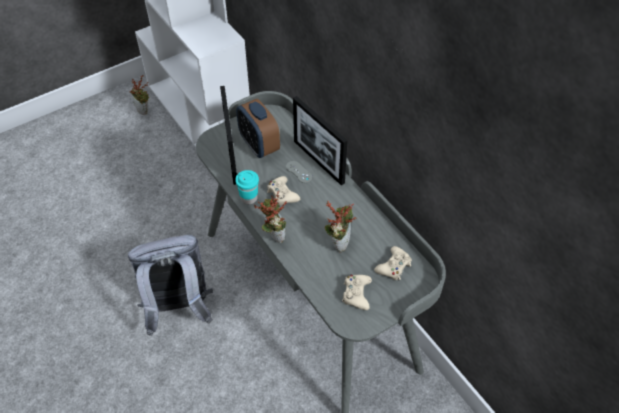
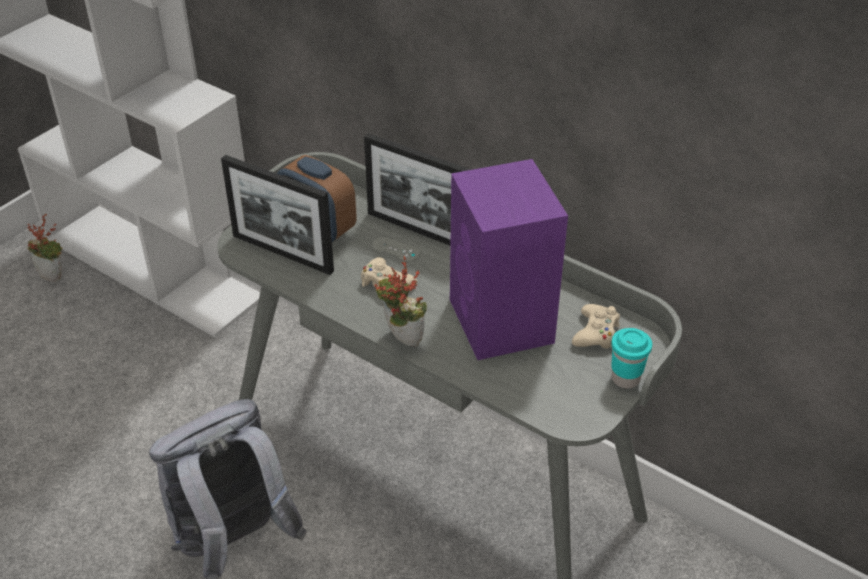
camera: 20 degrees left, 10 degrees down
picture frame [220,86,237,185] -> picture frame turned 150 degrees clockwise [221,155,334,275]
turquoise cup [235,170,259,204] -> turquoise cup moved to [611,328,652,389]
potted plant [325,201,357,253] -> purple speaker [450,159,568,360]
beige game controller [342,275,372,310] -> none

